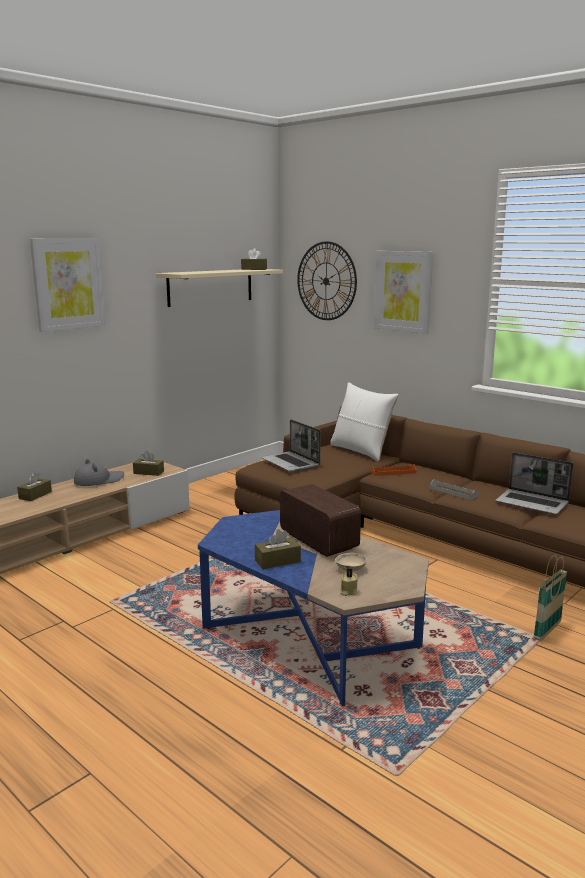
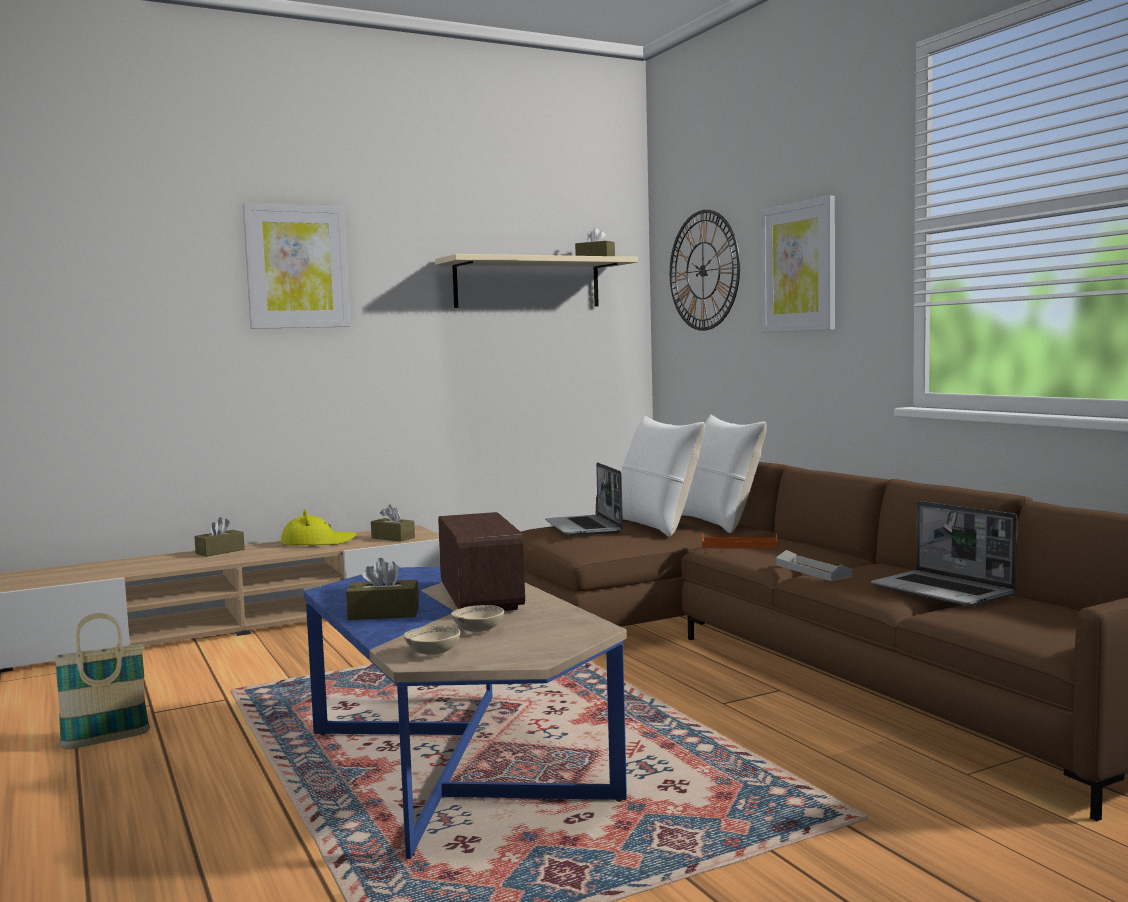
camera: 20 degrees right, 10 degrees down
grey hat [74,459,124,486] -> yellow hat [281,509,356,545]
beige candle [341,568,358,596] -> beige bowl [403,626,460,655]
basket [533,554,567,641] -> basket moved to [53,613,150,749]
none -> white pillow [621,415,705,537]

